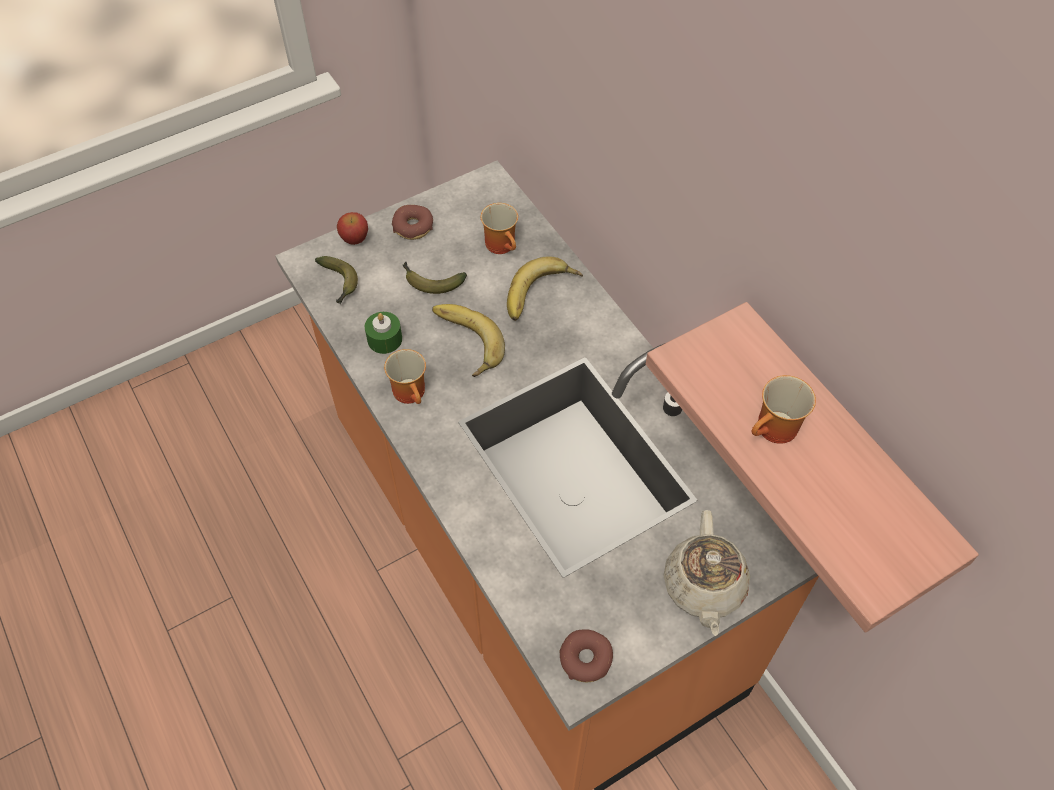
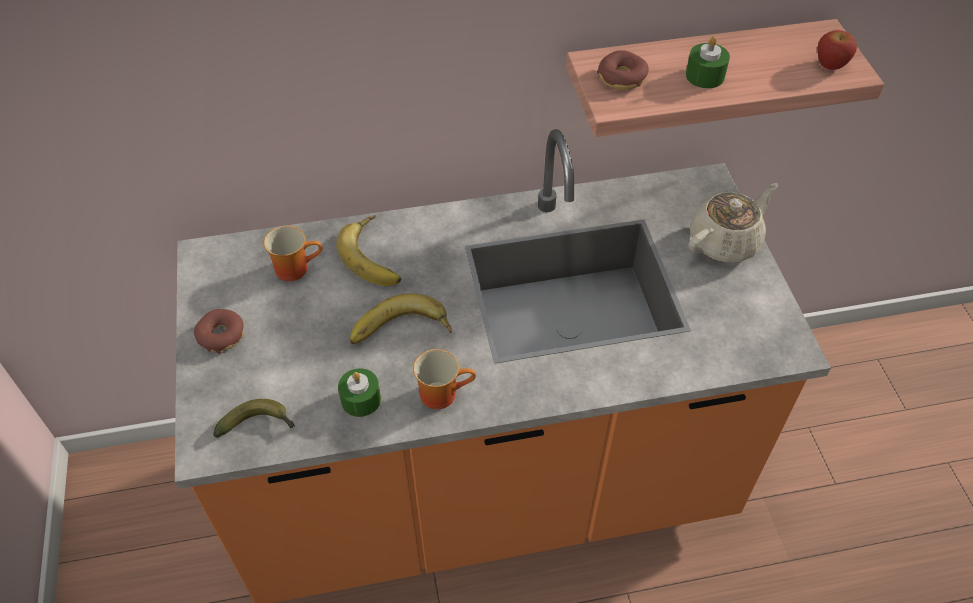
camera: 70 degrees left, 5 degrees down
apple [337,212,368,245] -> apple moved to [818,30,857,70]
banana [403,262,467,294] -> none
donut [560,629,613,682] -> donut moved to [597,50,648,90]
beige teapot [663,510,750,636] -> beige teapot turned 60 degrees counterclockwise [689,183,778,262]
mug [751,375,816,444] -> green candle [686,36,730,88]

